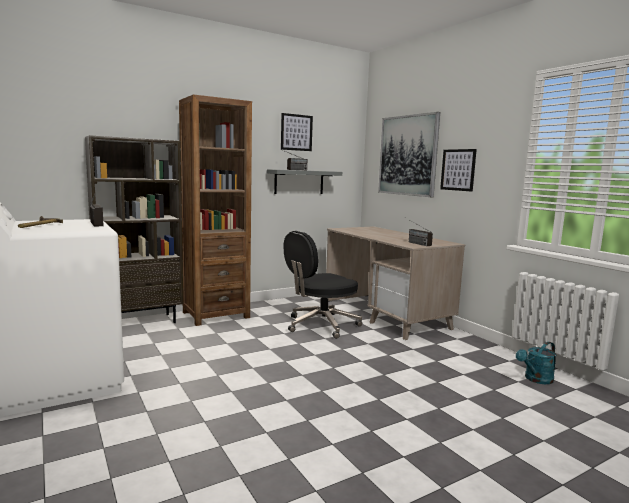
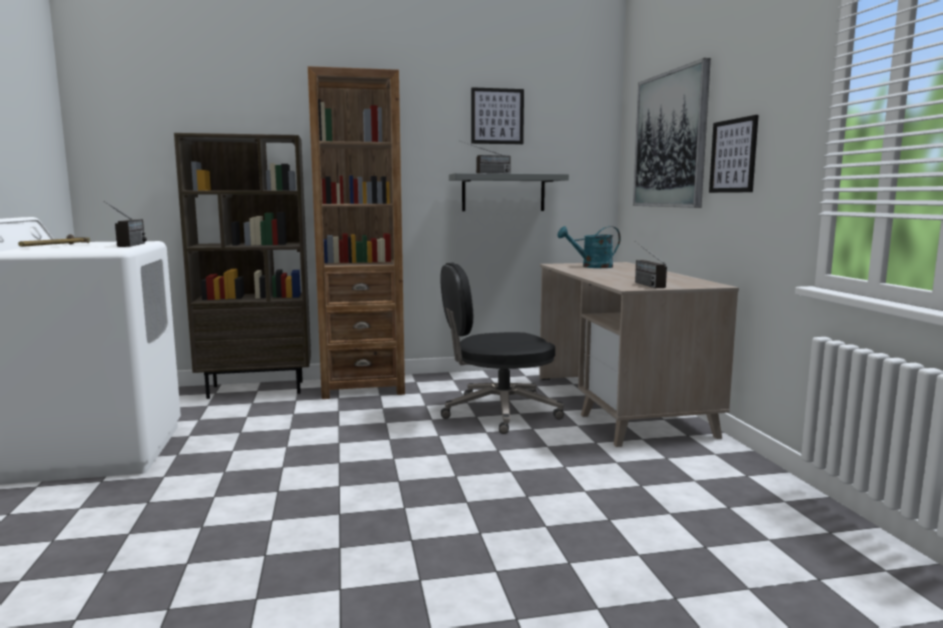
camera: 20 degrees right, 0 degrees up
turquoise watering can [516,342,557,384] -> turquoise watering can moved to [557,226,621,268]

